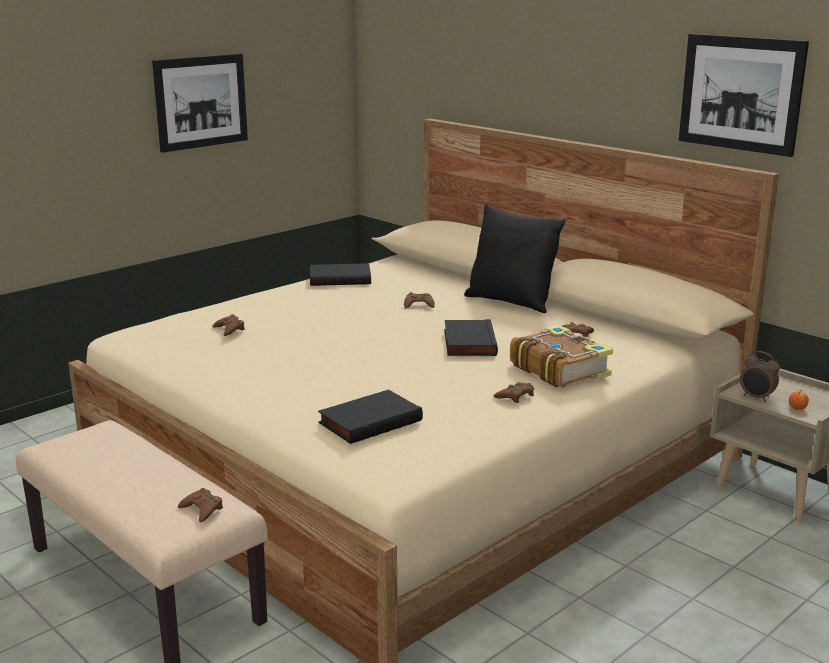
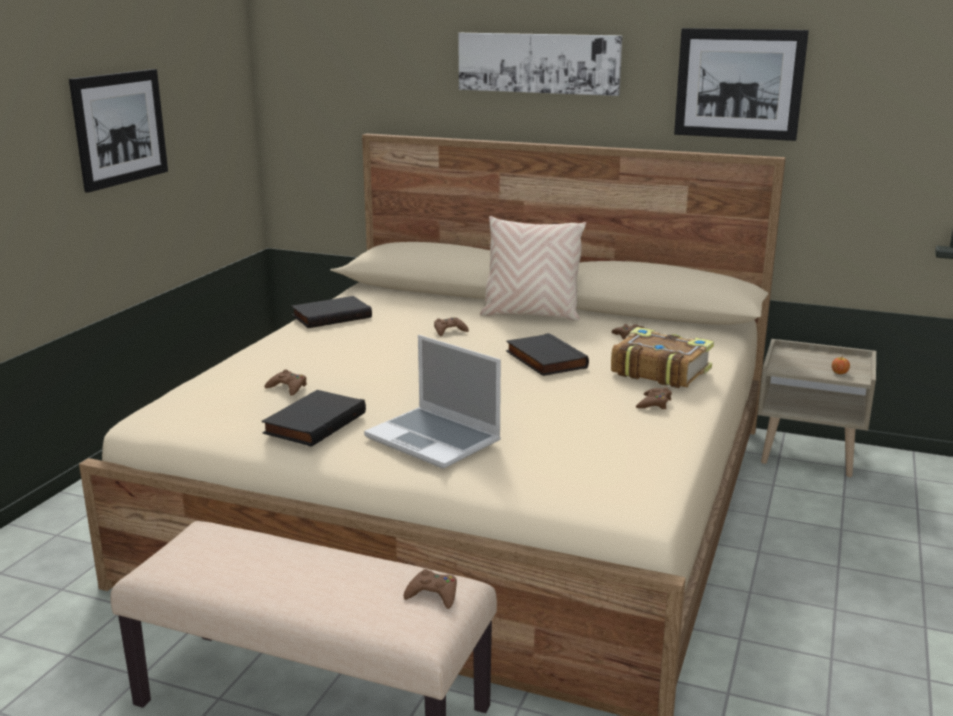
camera: 25 degrees left, 0 degrees up
black book [318,390,423,444] -> black book moved to [262,390,366,447]
black pillow [464,204,566,313] -> beige pillow [480,216,586,321]
alarm clock [740,351,780,402] -> none
none -> laptop [364,335,501,469]
none -> picture [458,33,622,96]

